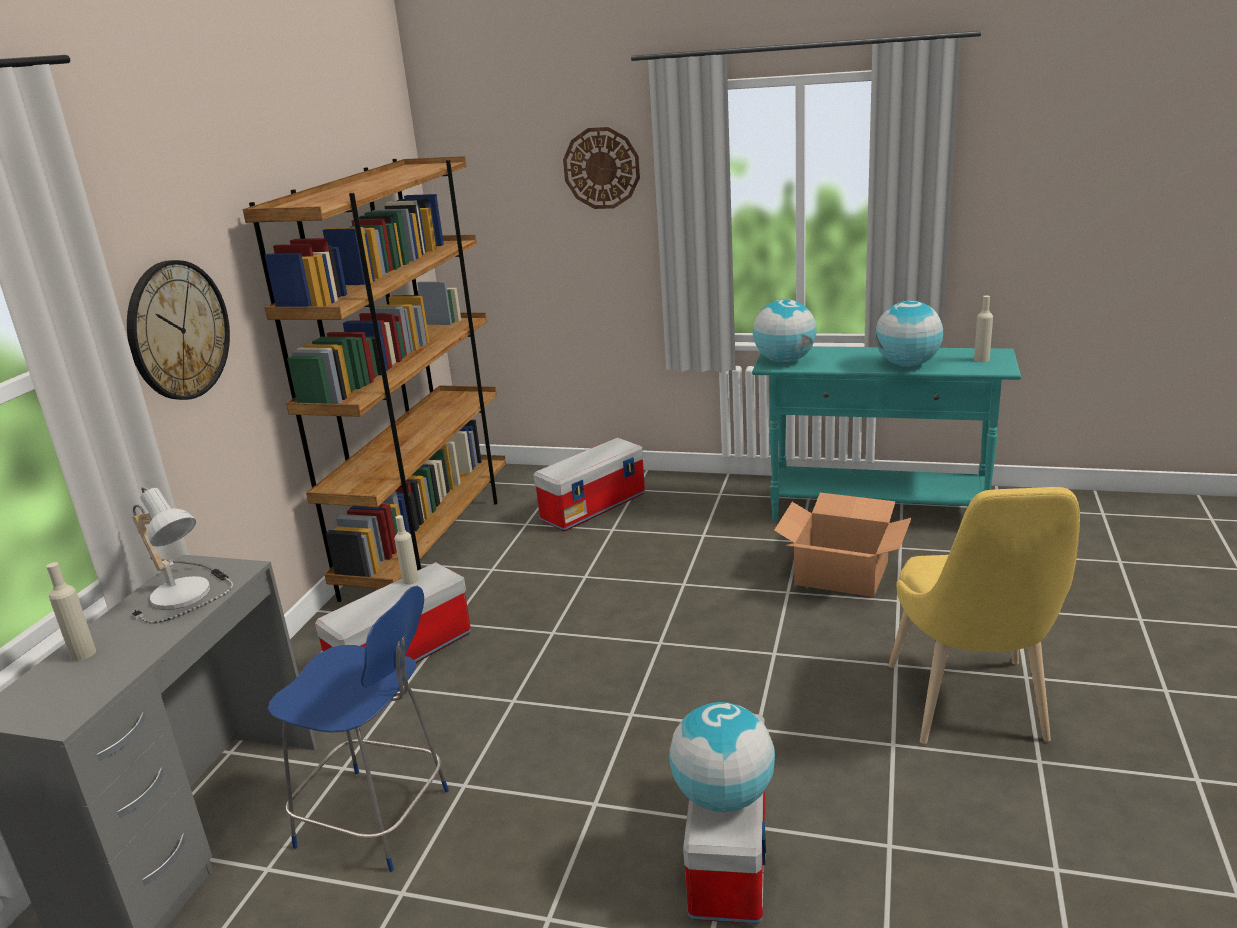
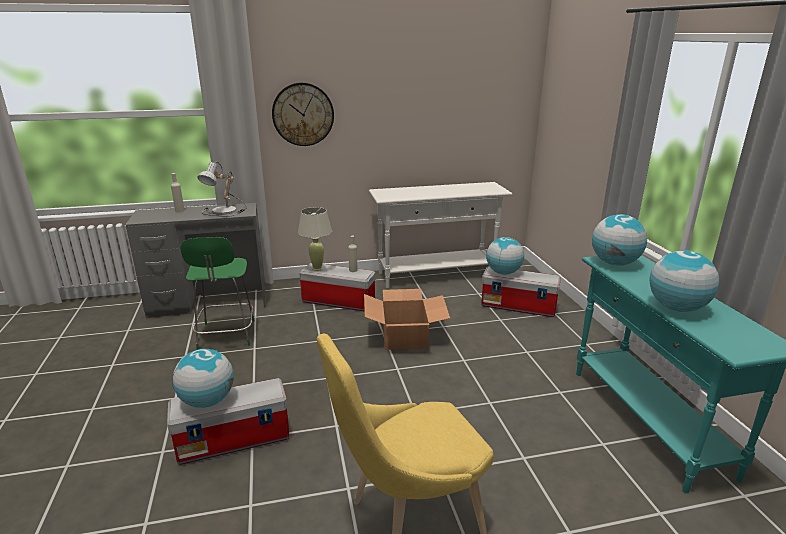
camera: 60 degrees right, 0 degrees up
brown bookcase [243,156,506,602] -> white console table [369,182,512,288]
blue chair [268,586,449,872] -> green chair [180,237,255,350]
wall clock [563,127,640,209] -> none
cardboard box [774,493,911,597] -> cardboard box moved to [364,289,450,350]
beige bottle [974,295,993,362] -> none
none -> beige table lamp [298,207,332,271]
none -> globe [486,237,524,274]

